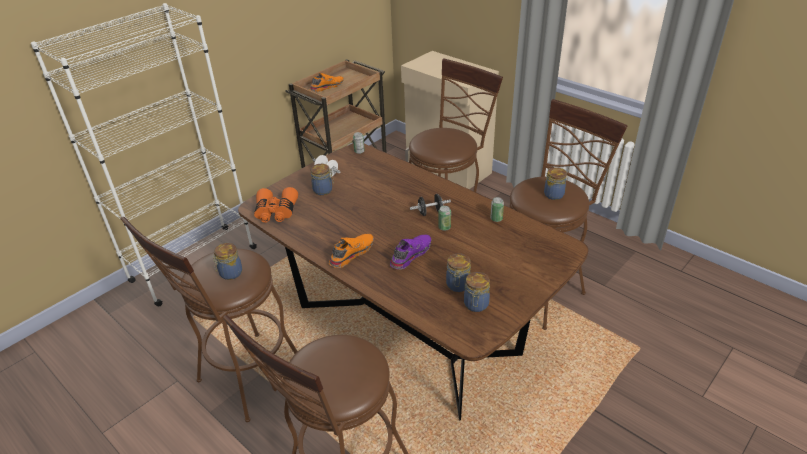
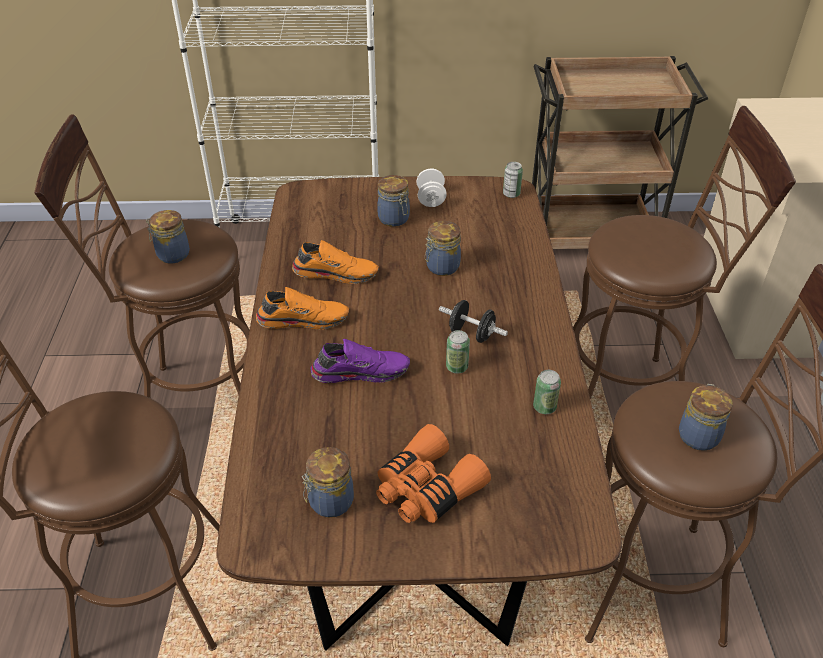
camera: 45 degrees right, 5 degrees up
orange binoculars [254,187,298,223] -> orange binoculars moved to [376,424,491,523]
orange shoe [310,73,343,92] -> orange shoe moved to [292,240,379,284]
jar [446,253,471,292] -> jar moved to [425,221,461,276]

